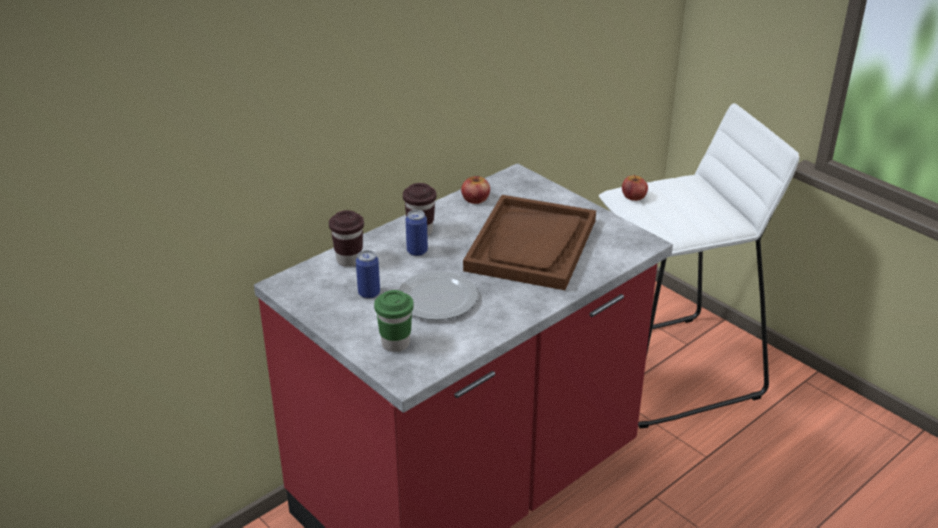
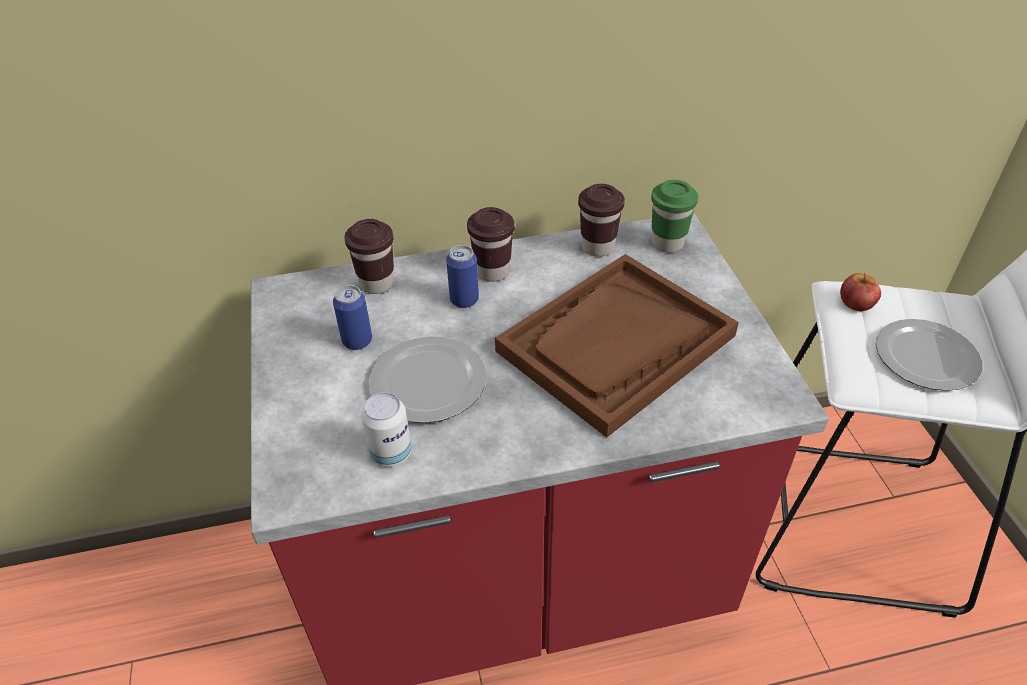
camera: 30 degrees right, 10 degrees up
green cup [374,290,414,352] -> green cup moved to [651,180,698,253]
apple [461,175,490,204] -> brown cup [578,184,625,257]
none -> can [361,392,412,467]
none -> plate [876,319,983,391]

